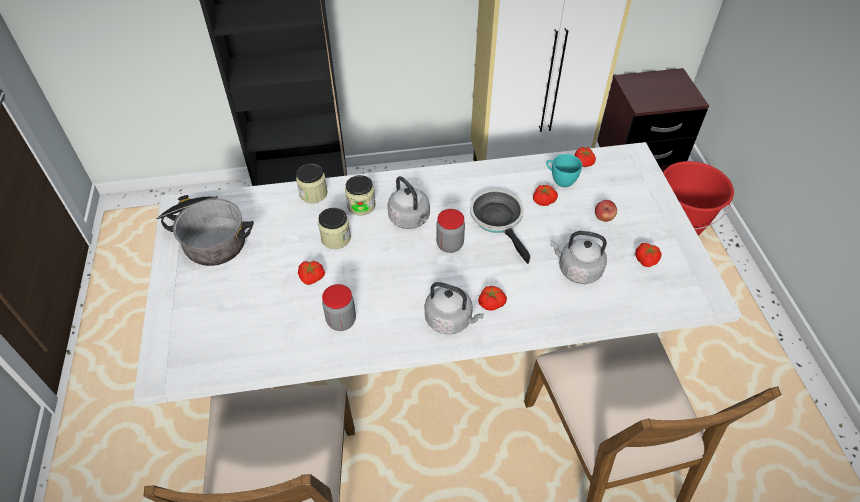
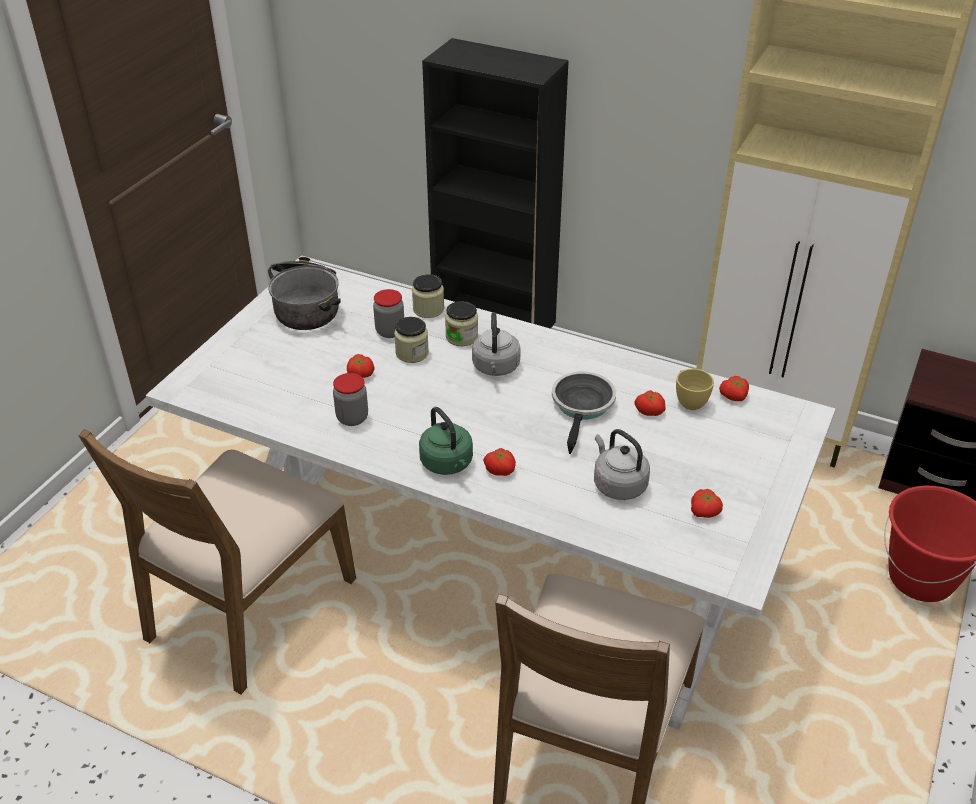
camera: 35 degrees right, 10 degrees down
grey kettle [425,282,484,335] -> green kettle [419,407,473,475]
jar [436,209,465,253] -> jar moved to [373,289,404,338]
turquoise cup [546,154,582,187] -> yellow cup [676,369,714,410]
apple [595,200,617,222] -> none

